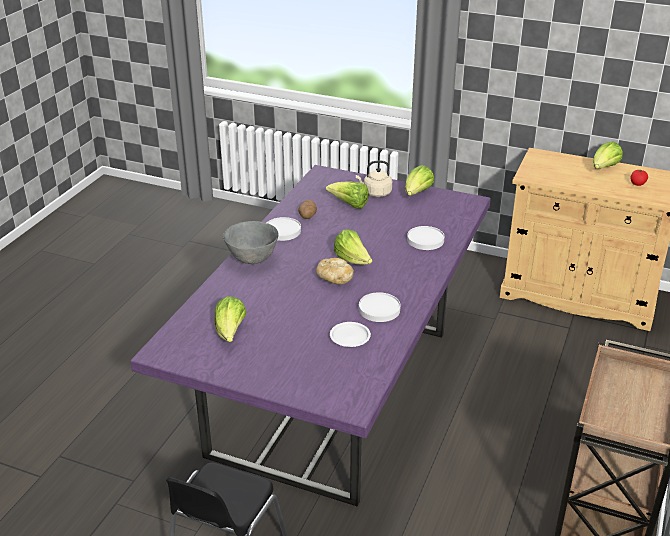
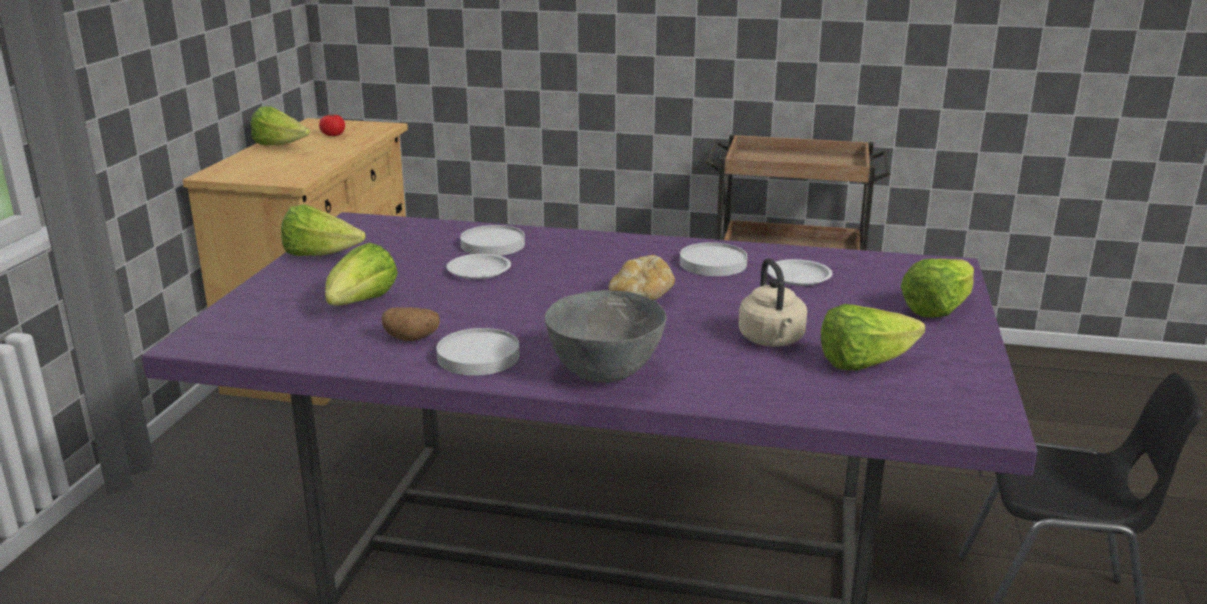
camera: 100 degrees left, 10 degrees down
lettuce [334,229,373,265] -> lettuce moved to [901,259,974,318]
beige kettle [356,161,392,197] -> beige kettle moved to [738,258,807,347]
none -> white plate [446,254,511,279]

